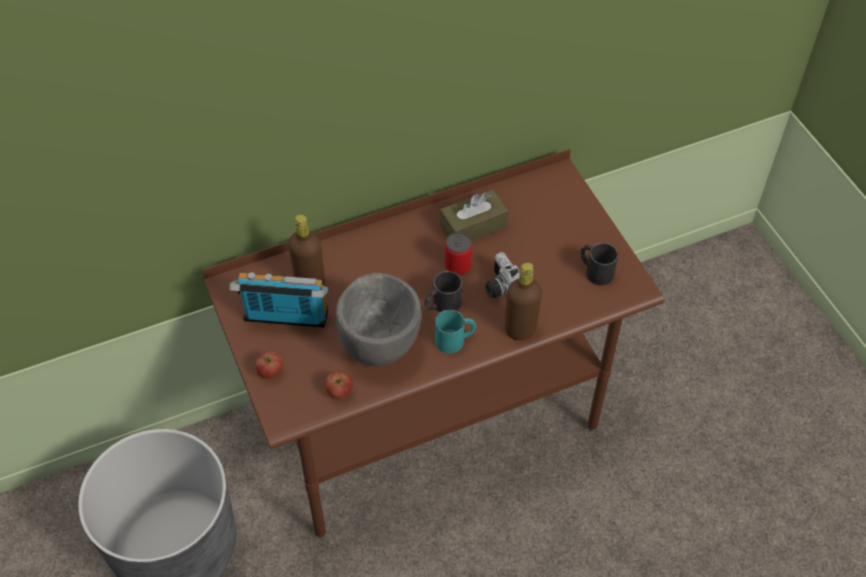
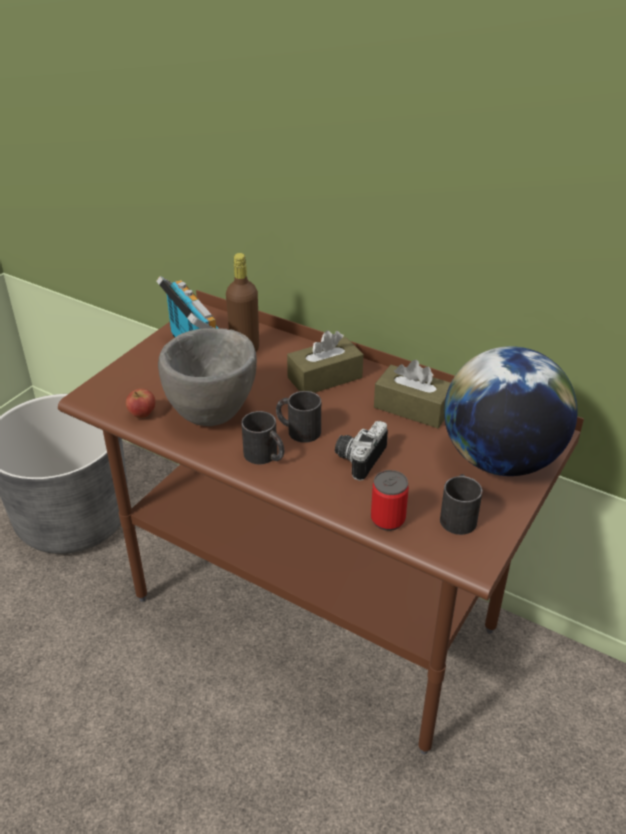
camera: 55 degrees right, 15 degrees down
apple [255,351,283,379] -> none
turquoise mug [435,310,476,353] -> black mug [241,411,284,464]
can [445,232,472,275] -> can moved to [371,470,409,531]
brown bottle [505,262,542,340] -> none
none -> brown tissue box [287,331,363,393]
none -> globe [444,346,577,476]

